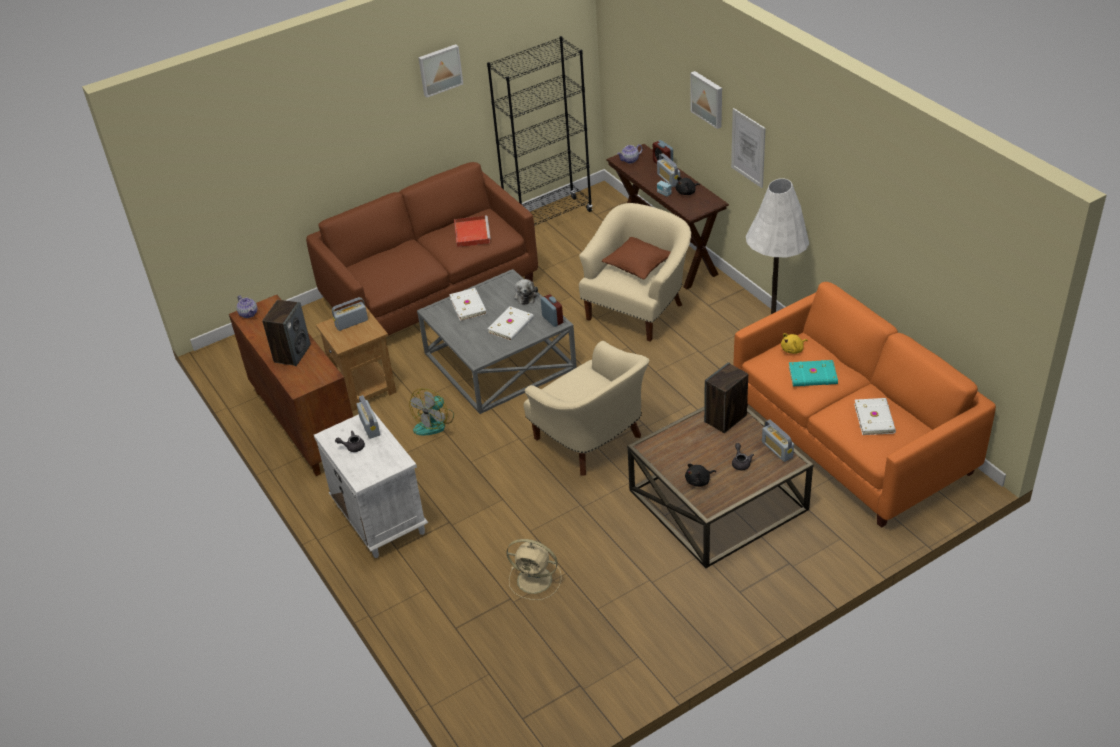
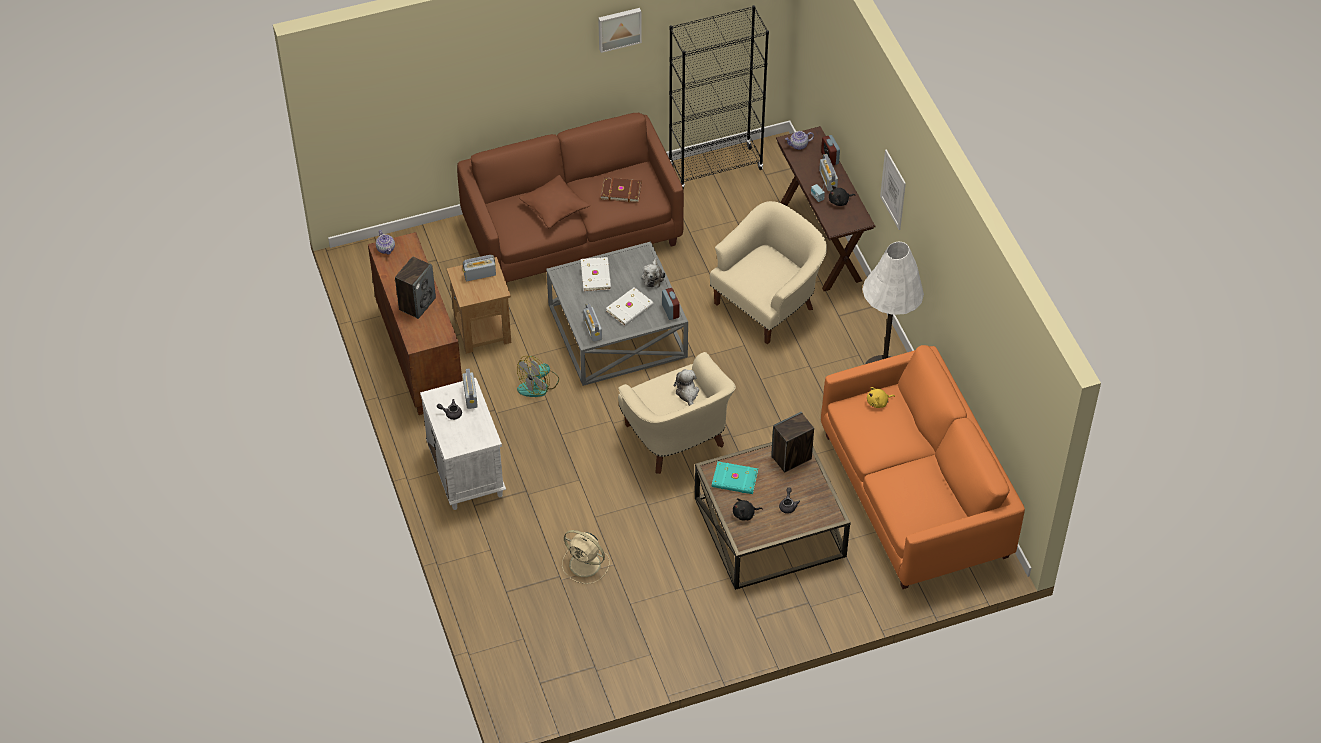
camera: 10 degrees right, 10 degrees up
red tray [454,215,491,247] -> brown book [601,177,642,203]
brown pillow [602,237,671,279] -> brown pillow moved to [519,175,590,228]
picture [690,71,722,129] -> none
radio [762,419,794,462] -> radio moved to [583,303,602,342]
turquoise book [789,360,838,387] -> turquoise book moved to [712,461,758,494]
white book [854,398,896,435] -> none
none -> plush toy [674,369,699,406]

